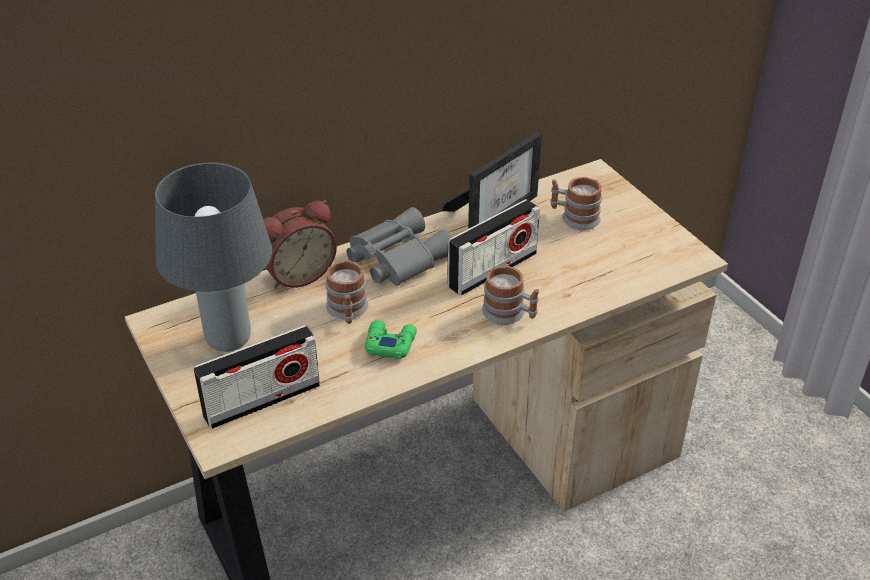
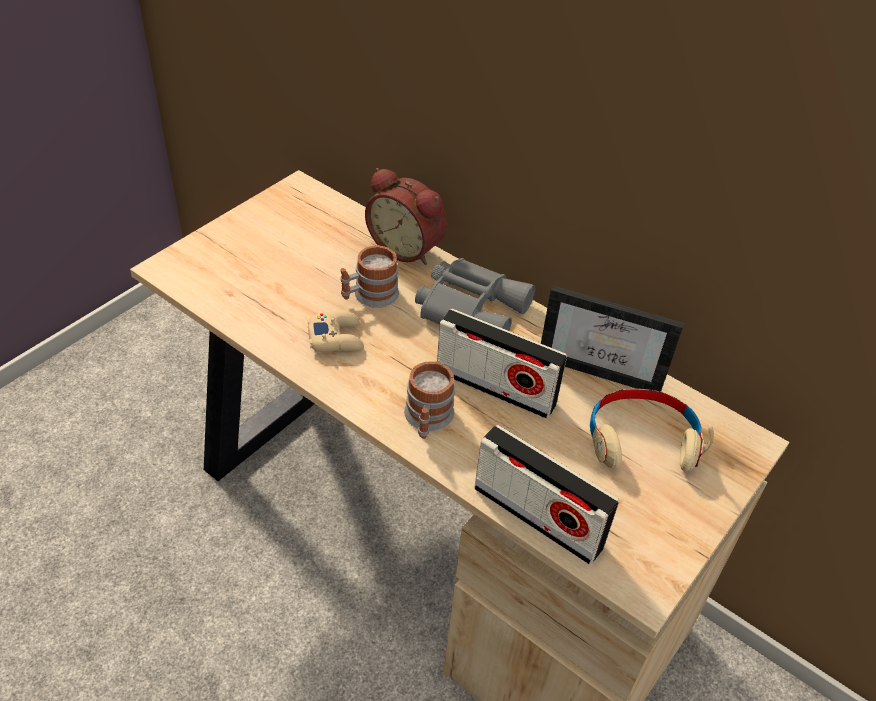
camera: 65 degrees right, 5 degrees up
grey table lamp [155,163,272,352] -> none
radio [193,325,320,429] -> radio moved to [474,425,619,565]
green game controller [365,320,417,359] -> beige game controller [307,310,364,352]
mug [550,177,602,230] -> beige headphones [590,389,714,472]

